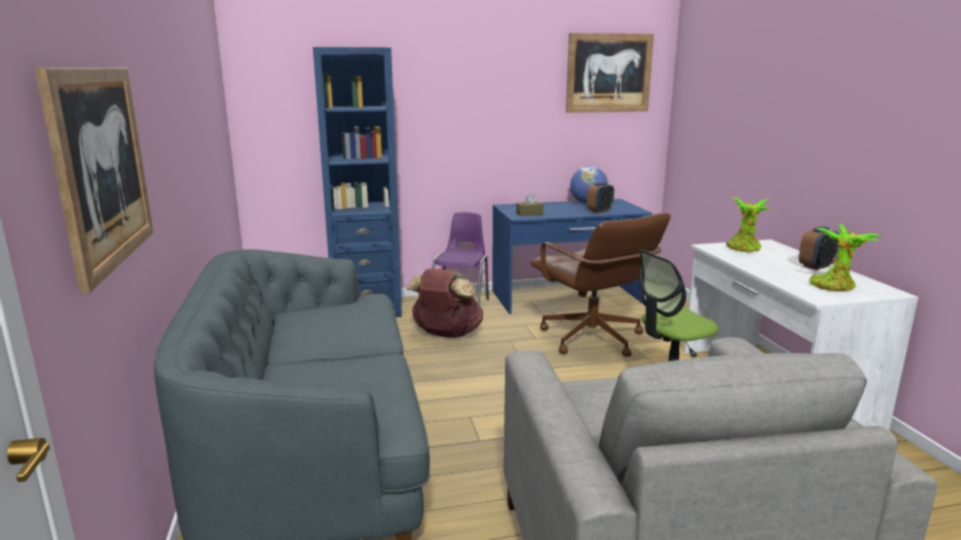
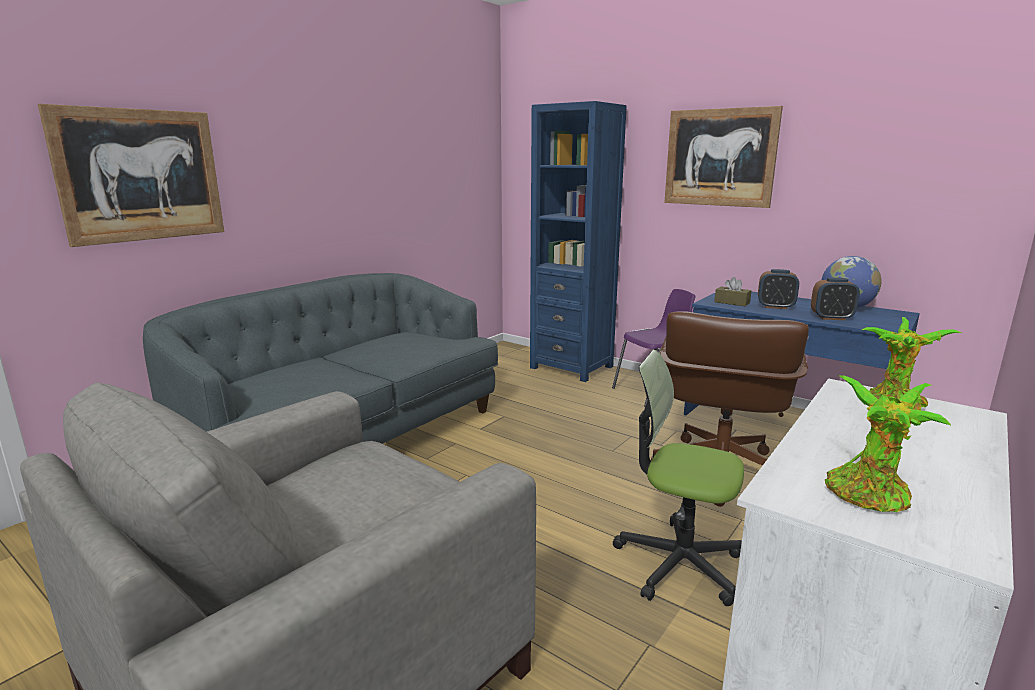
camera: 50 degrees right, 0 degrees up
brown backpack [406,268,483,338] -> none
picture [566,33,654,113] -> picture moved to [664,106,783,208]
alarm clock [799,227,839,270] -> alarm clock moved to [758,269,799,309]

